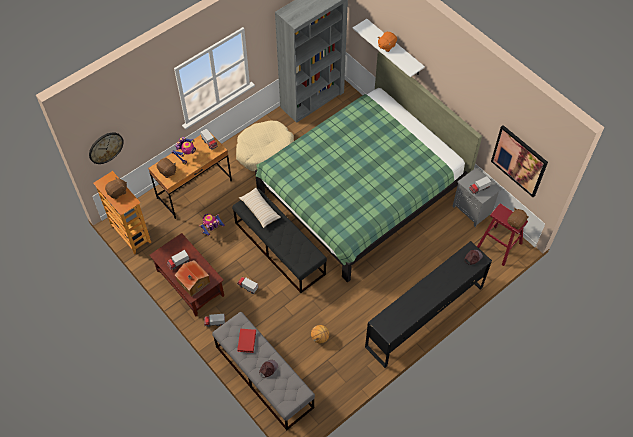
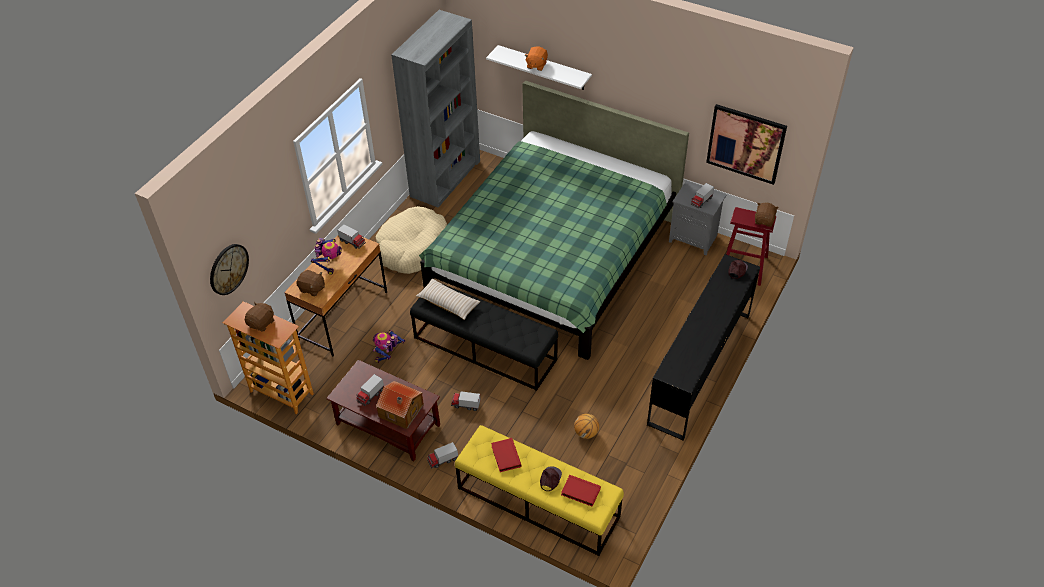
camera: 20 degrees left, 10 degrees down
grey bench [212,312,315,430] -> yellow bench [455,425,624,556]
none -> red book [561,475,601,507]

